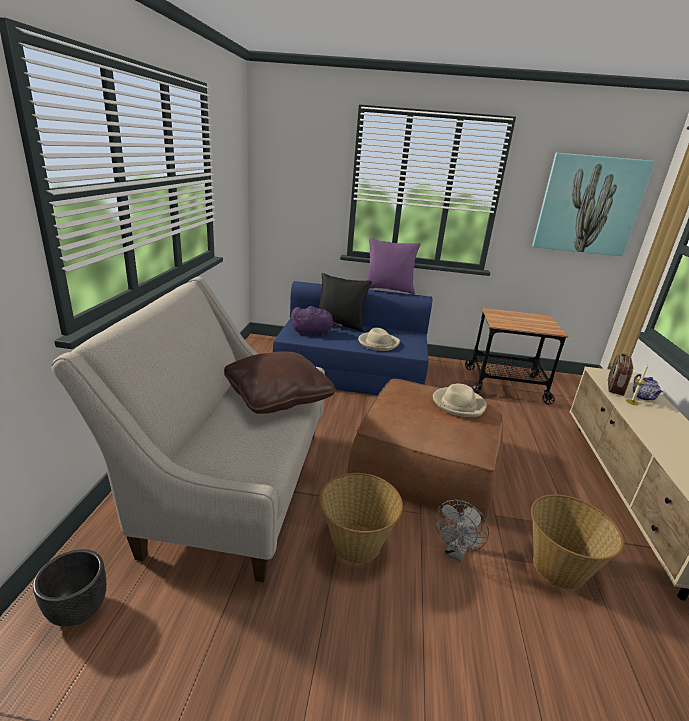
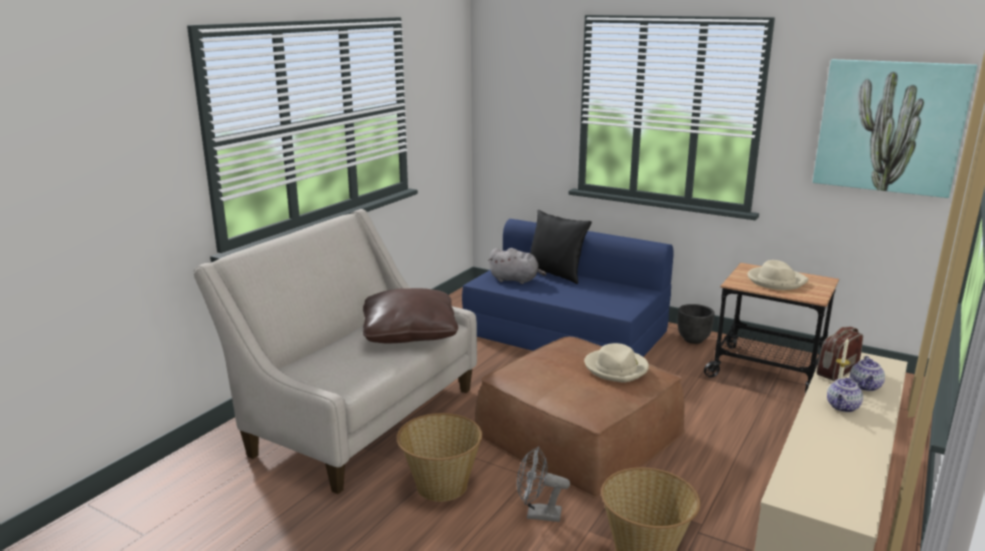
camera: 25 degrees right, 5 degrees down
black planter [33,549,106,627] -> black planter moved to [678,304,715,344]
purple plush toy [291,306,342,336] -> grey plush toy [488,248,546,284]
beige hat [358,328,400,351] -> beige hat moved to [747,260,808,290]
purple pillow [367,237,421,294] -> none
grey fan [435,500,489,562] -> grey fan turned 45 degrees clockwise [517,447,570,522]
none -> teapot [827,376,863,412]

